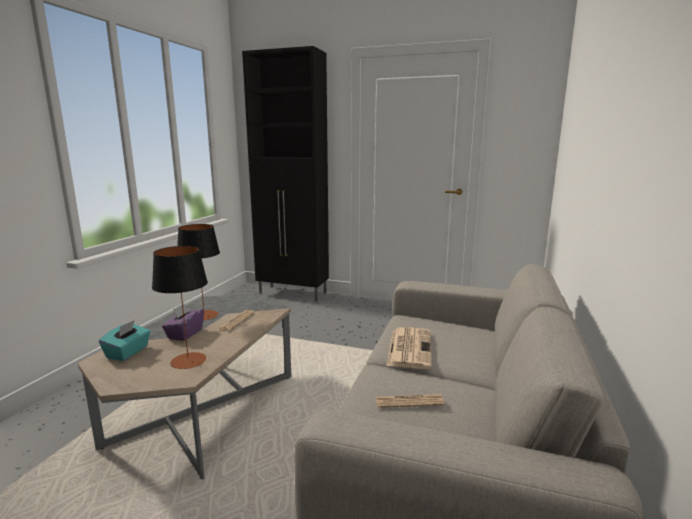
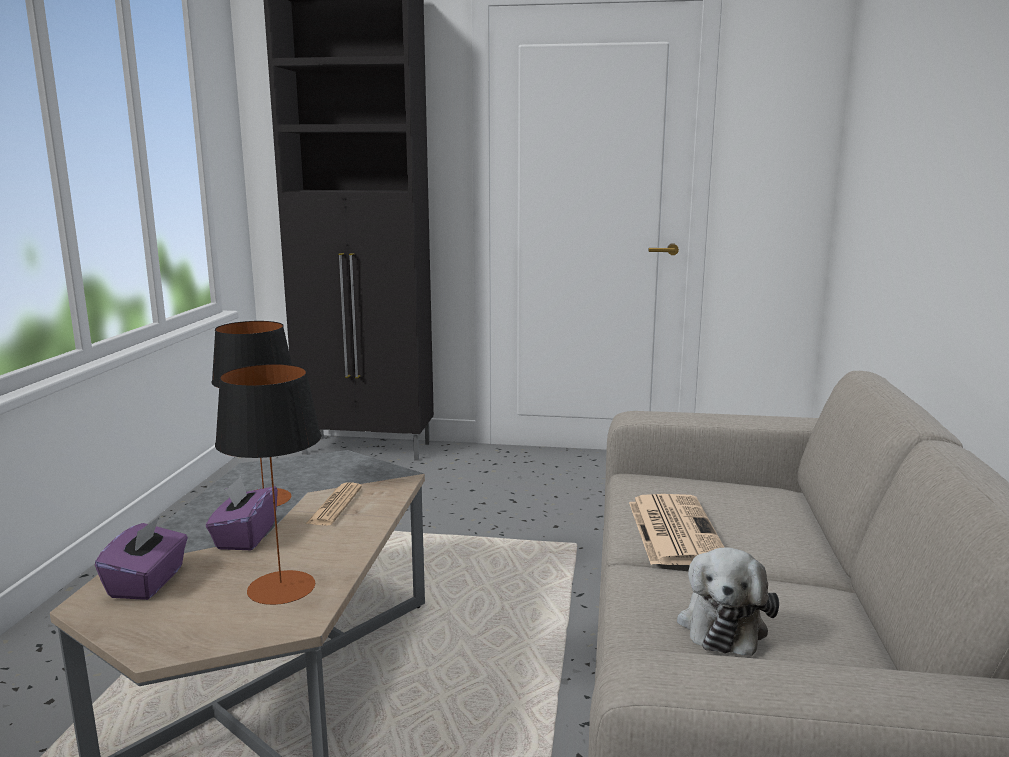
camera: 10 degrees left, 0 degrees up
turquoise tissue box [99,320,151,361] -> purple tissue box [95,517,188,600]
newspaper [375,394,445,408] -> plush toy [677,547,779,656]

